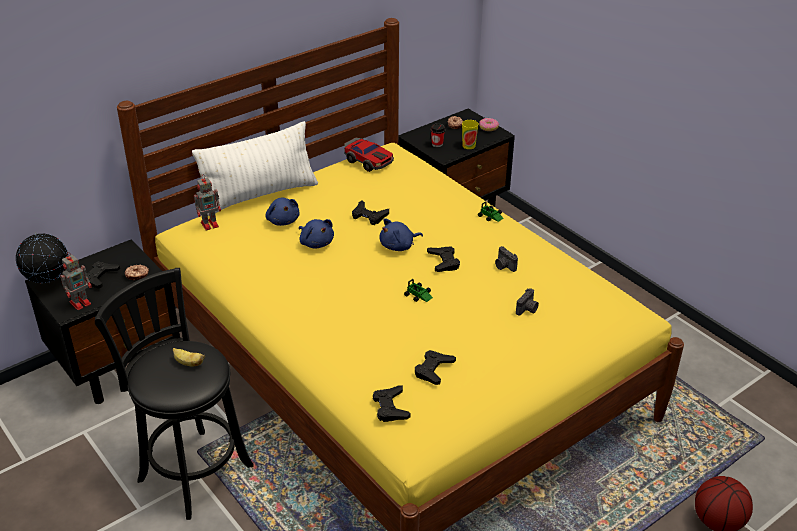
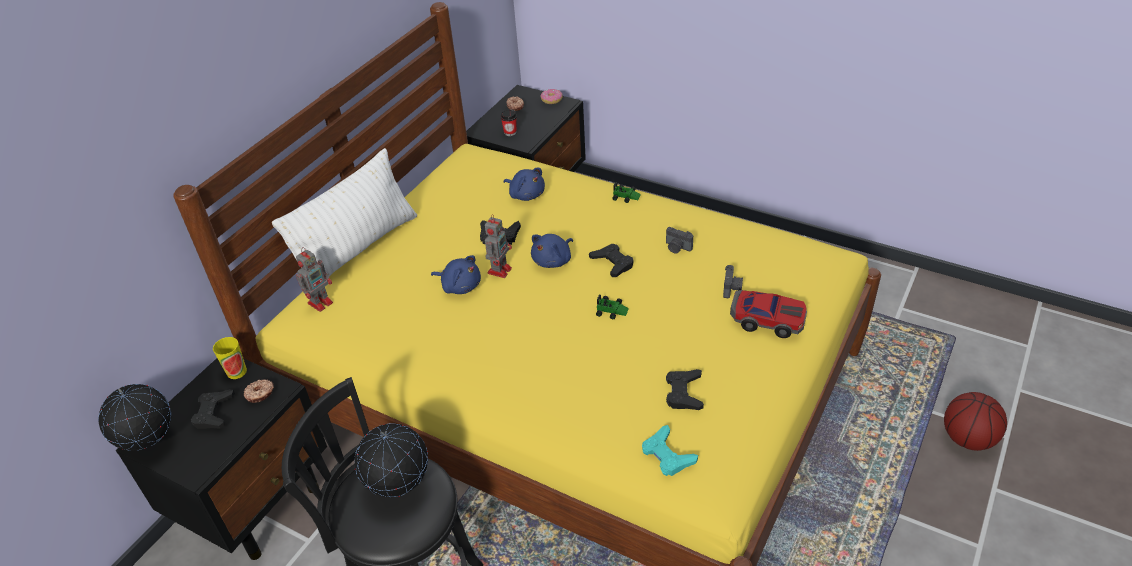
camera: 20 degrees left, 5 degrees up
toy robot [60,252,92,310] -> toy robot moved to [485,214,512,278]
banana [173,348,205,366] -> globe [355,423,428,497]
blue plush toy [266,198,300,226] -> blue plush toy moved to [504,168,545,201]
toy car [344,137,394,172] -> toy car moved to [730,290,807,338]
black game controller [373,385,411,422] -> turquoise game controller [642,425,698,476]
cup [462,120,479,149] -> cup moved to [213,337,247,379]

